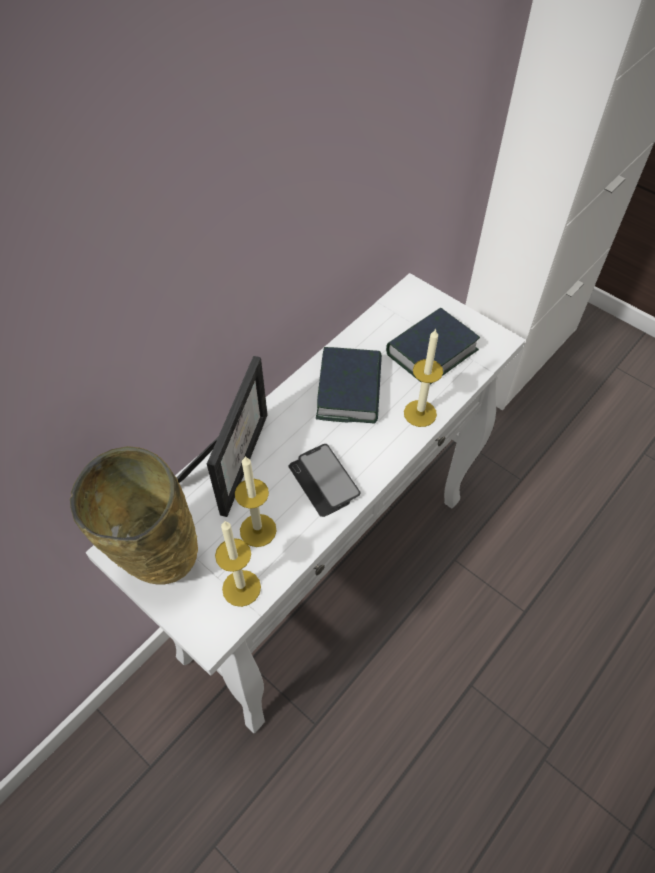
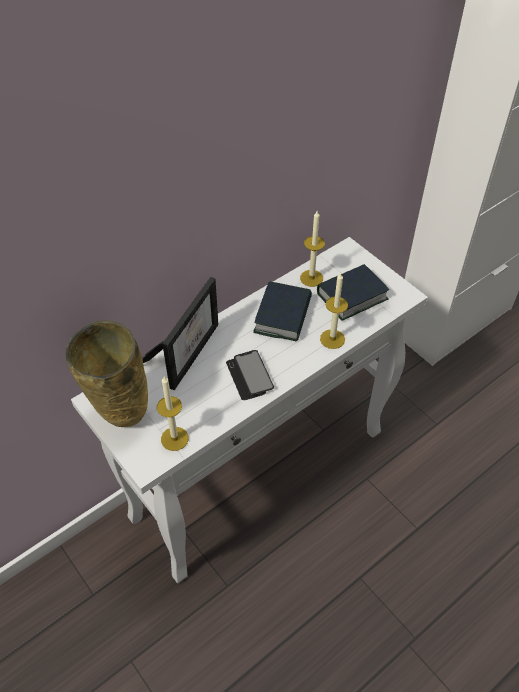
camera: 10 degrees right, 5 degrees down
candle [235,456,276,547] -> candle moved to [300,211,325,287]

